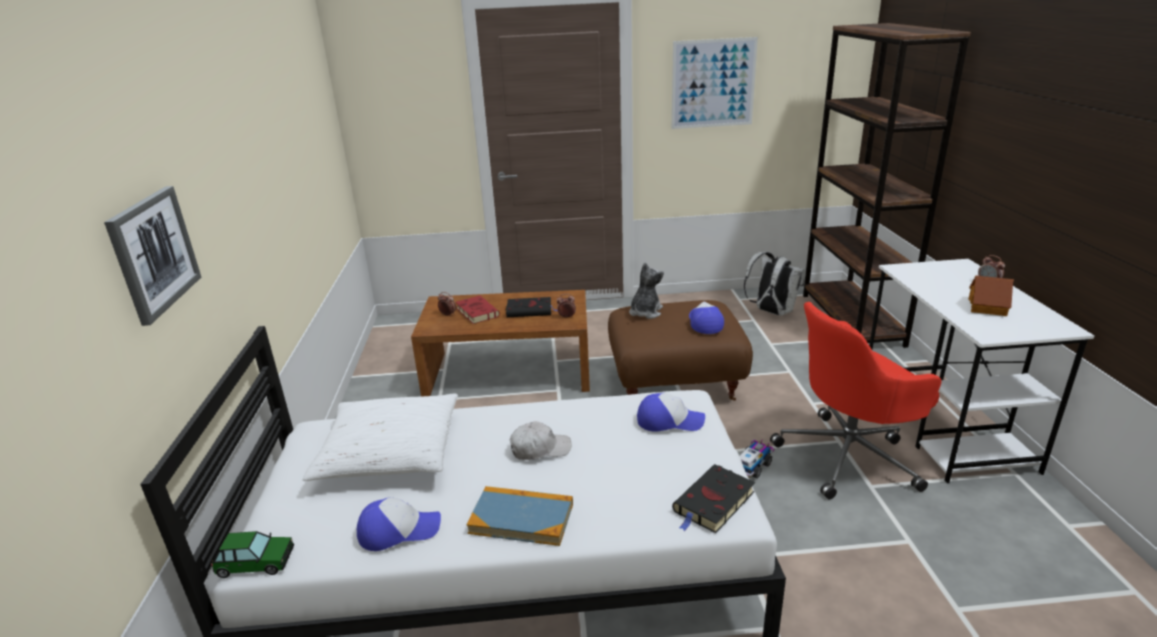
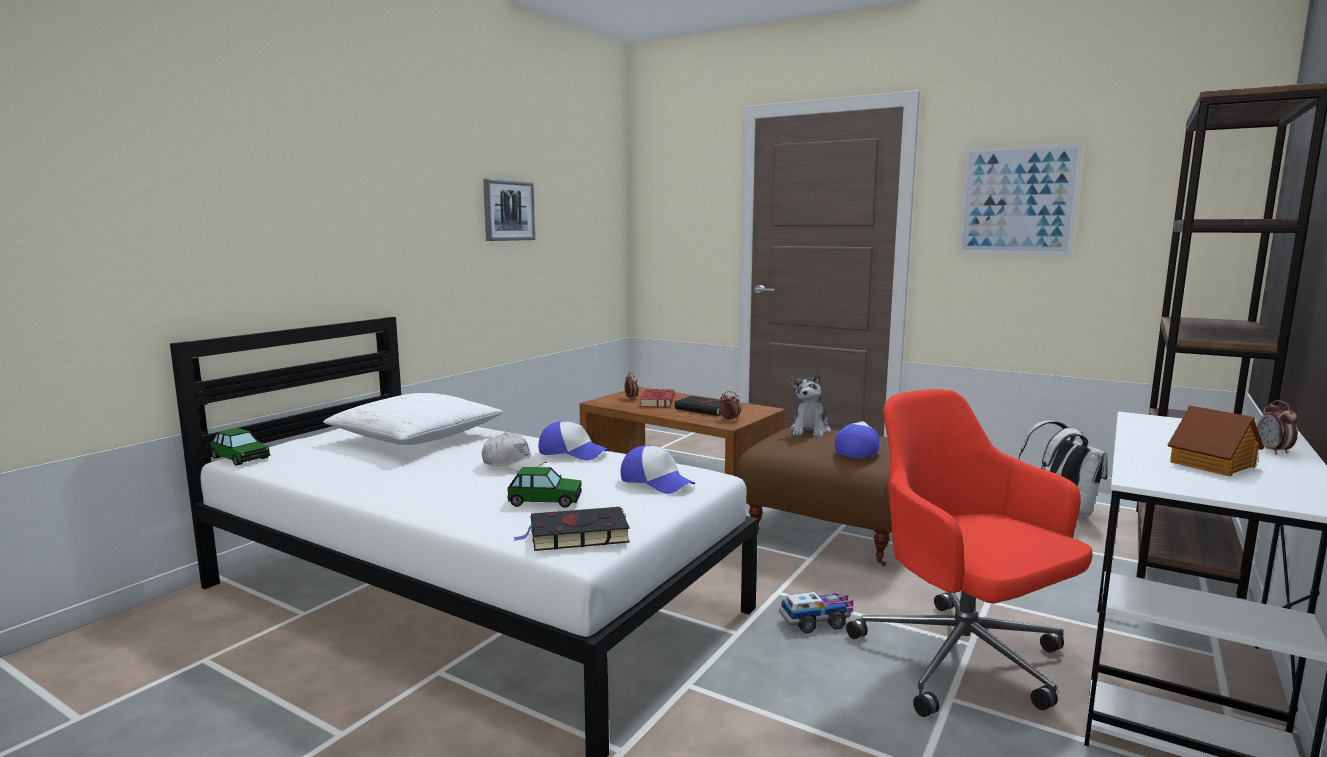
camera: 35 degrees right, 15 degrees down
picture [104,186,201,326] -> picture moved to [483,179,536,241]
cap [357,497,441,551] -> cap moved to [538,421,608,460]
book [467,486,573,546] -> none
plush toy [629,263,664,319] -> plush toy turned 135 degrees clockwise [791,370,831,437]
red office chair [770,302,942,500] -> red office chair turned 45 degrees clockwise [846,389,1093,717]
none -> toy car [507,467,582,507]

